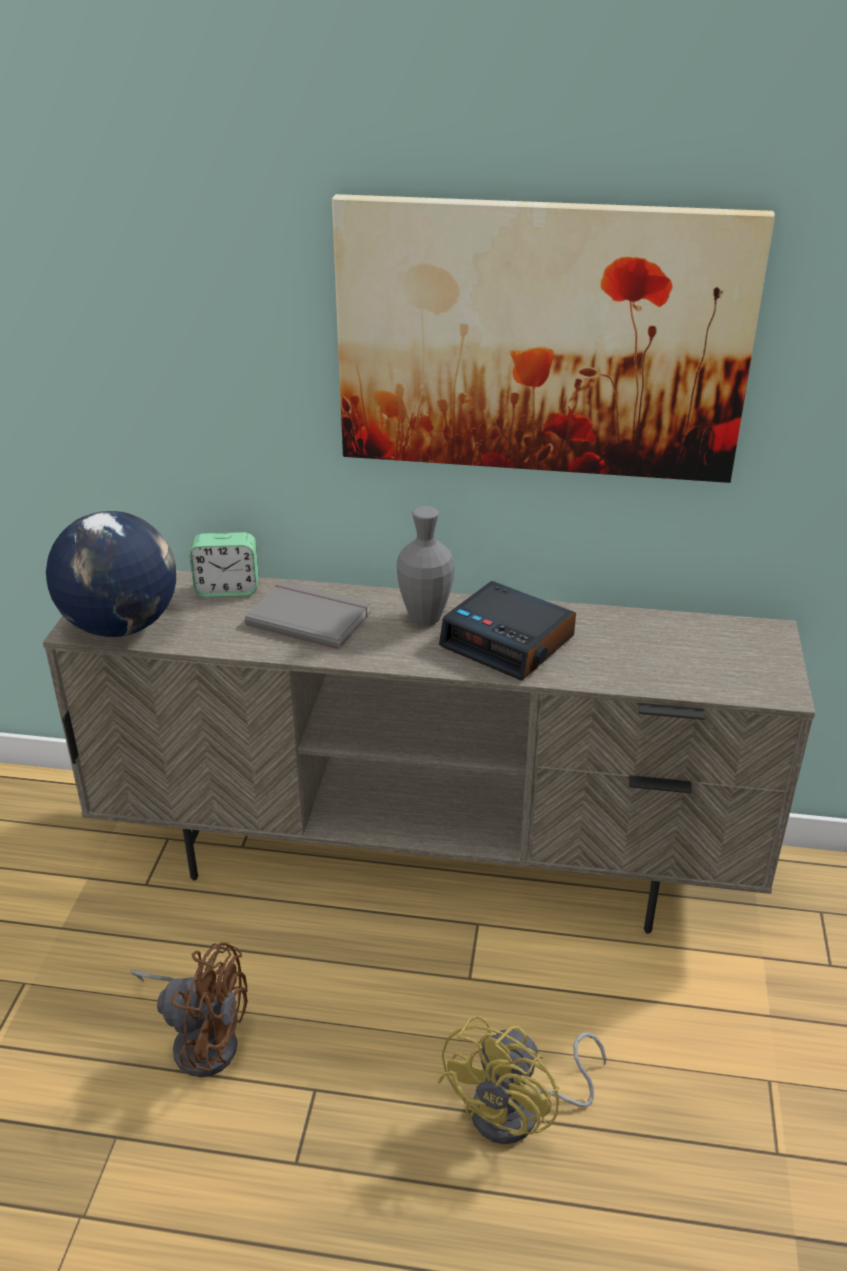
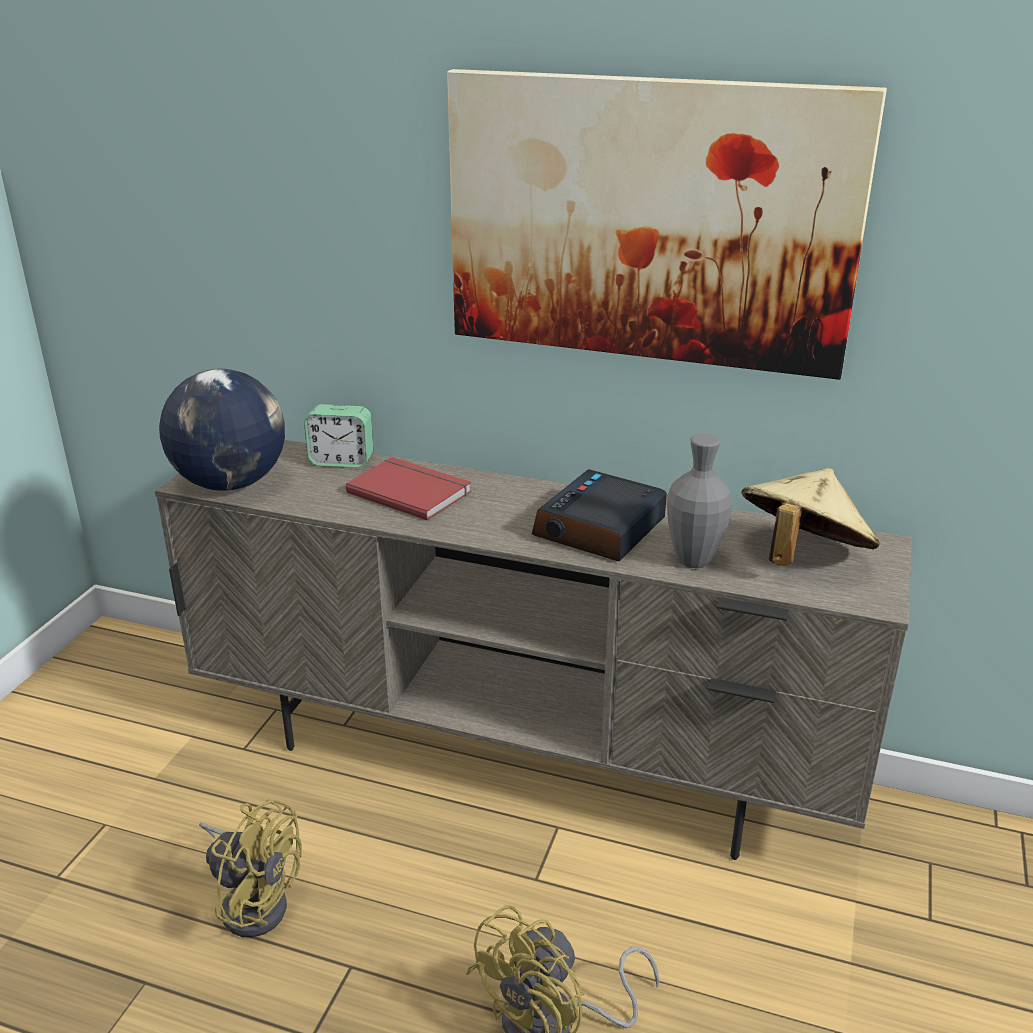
camera: 10 degrees right, 5 degrees down
brown fan [130,942,248,1077] -> yellow fan [199,799,302,937]
grey book [245,581,371,649] -> red book [346,457,471,521]
grey vase [397,506,454,626] -> grey vase moved to [667,434,732,568]
alarm clock [439,581,576,680] -> alarm clock turned 75 degrees clockwise [532,469,667,561]
none -> beige hat [741,468,879,566]

